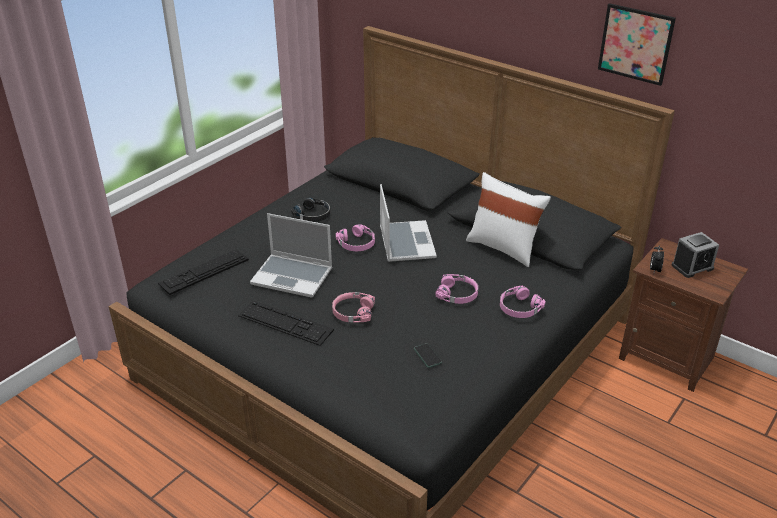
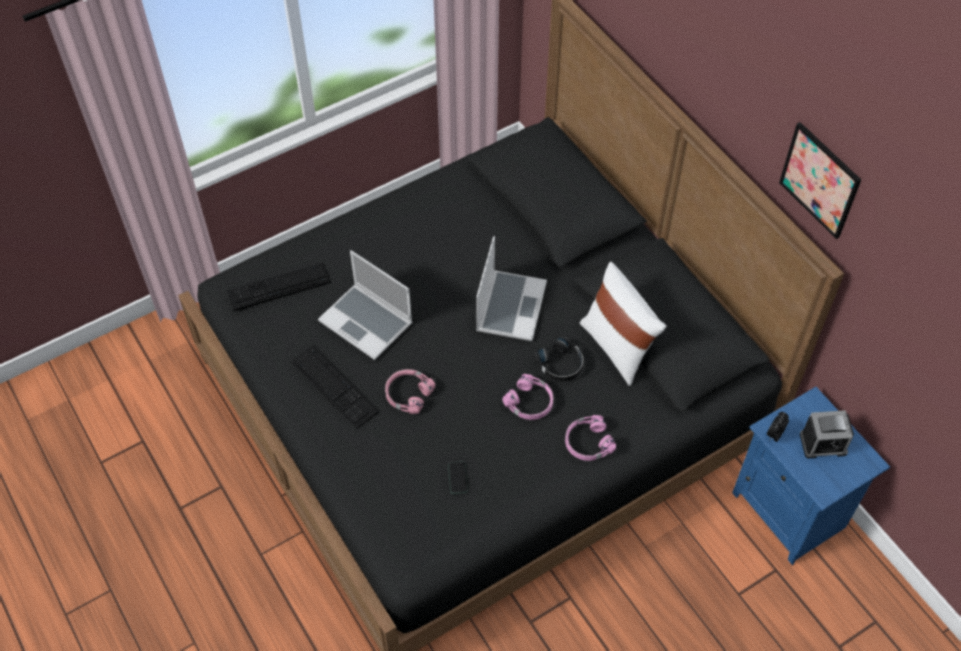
camera: 20 degrees right, 20 degrees up
black headphones [291,198,330,222] -> black headphones moved to [534,336,584,381]
pink headphones [336,224,375,251] -> none
brown nightstand [619,238,748,392] -> blue nightstand [732,387,890,565]

